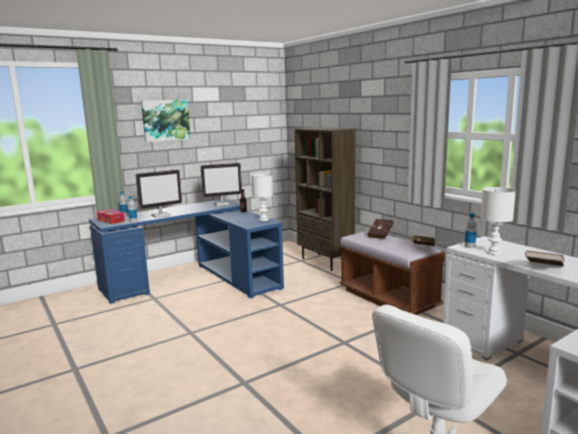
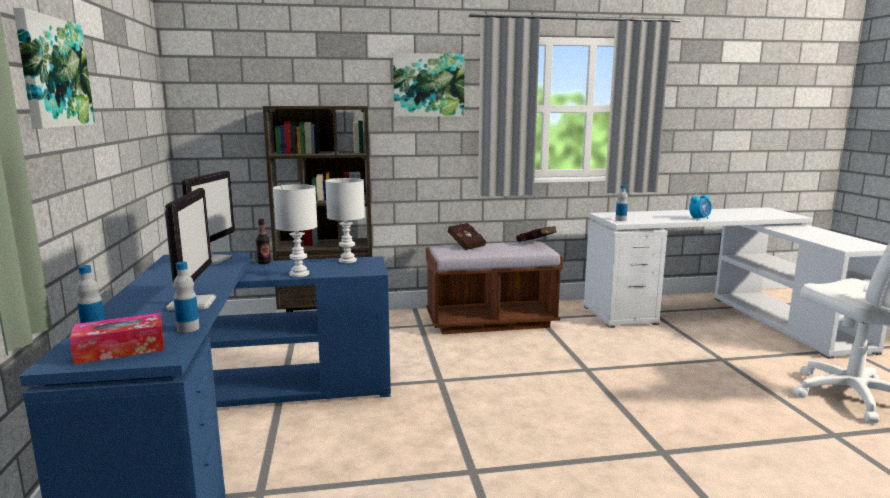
camera: 65 degrees left, 0 degrees up
white table lamp [481,187,516,255] -> white table lamp moved to [273,184,317,277]
brown book [525,251,565,266] -> alarm clock [689,191,712,221]
none -> picture [393,53,465,117]

